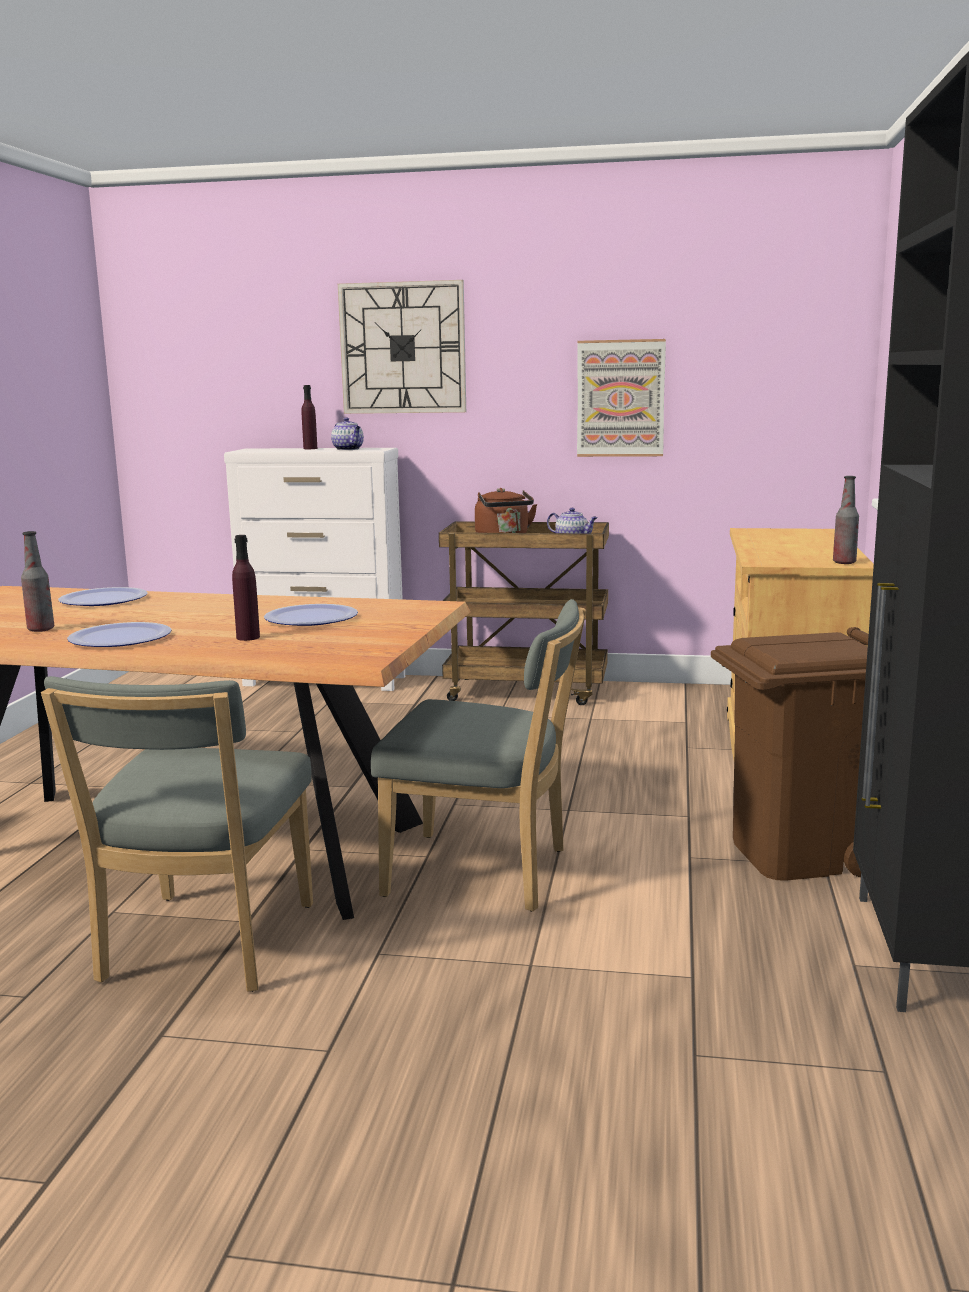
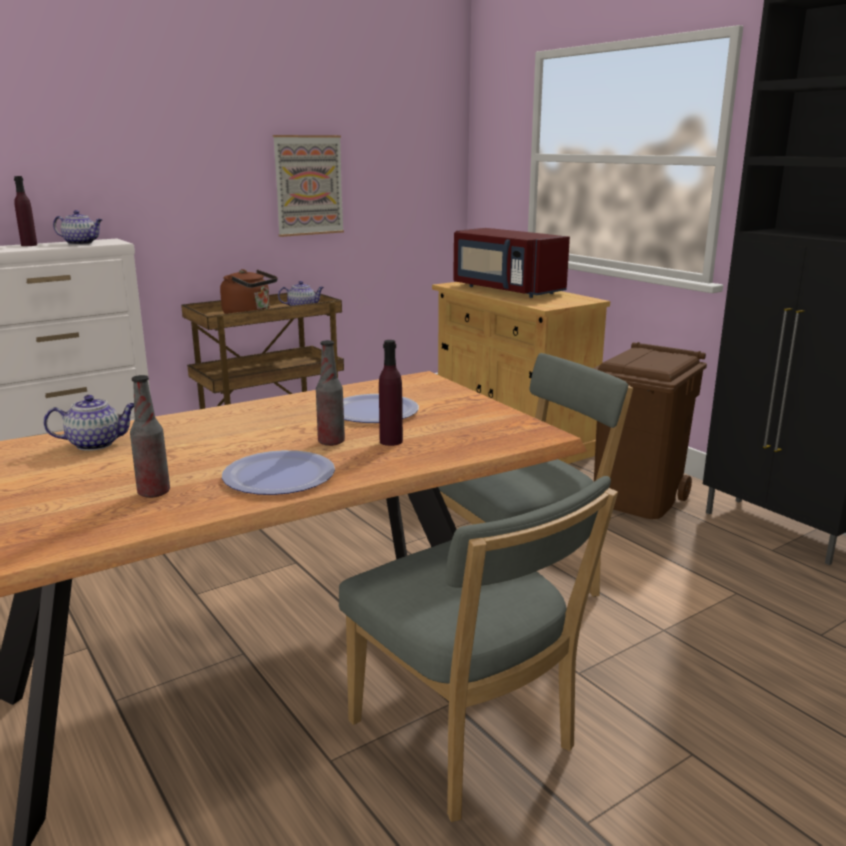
camera: 45 degrees left, 5 degrees up
plate [58,587,148,606] -> teapot [43,395,134,451]
wall clock [338,280,466,414] -> none
bottle [833,476,859,564] -> bottle moved to [316,340,345,446]
none -> red microwave [453,228,570,298]

